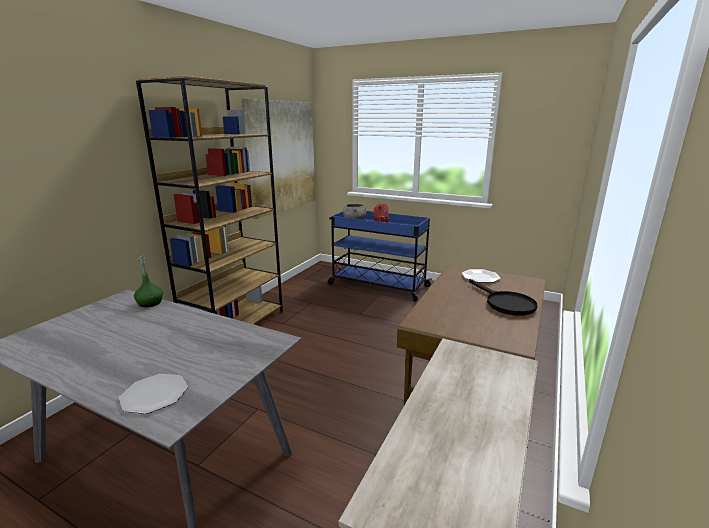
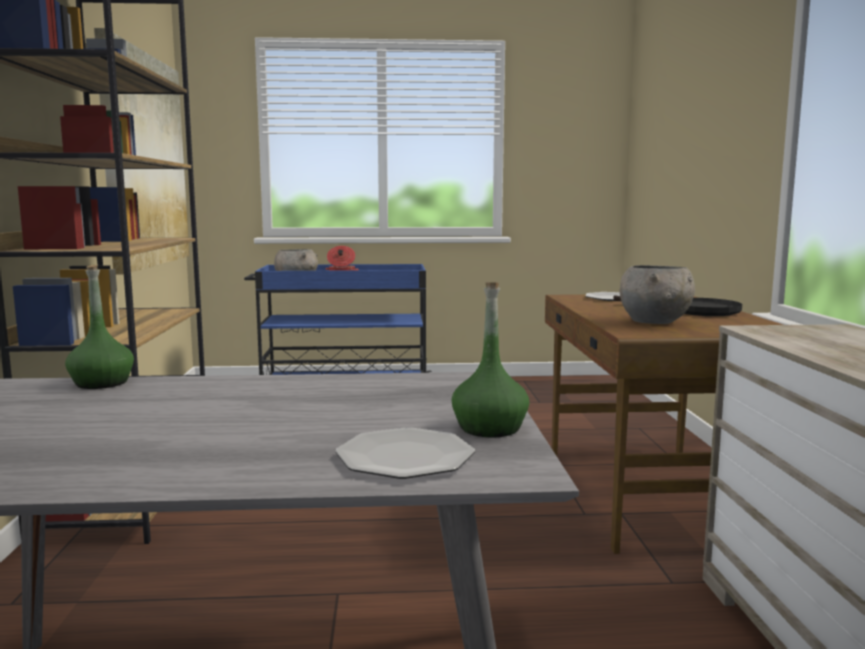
camera: 30 degrees left, 10 degrees down
none -> green bottle [452,282,529,437]
none -> grey bowl [619,265,695,324]

